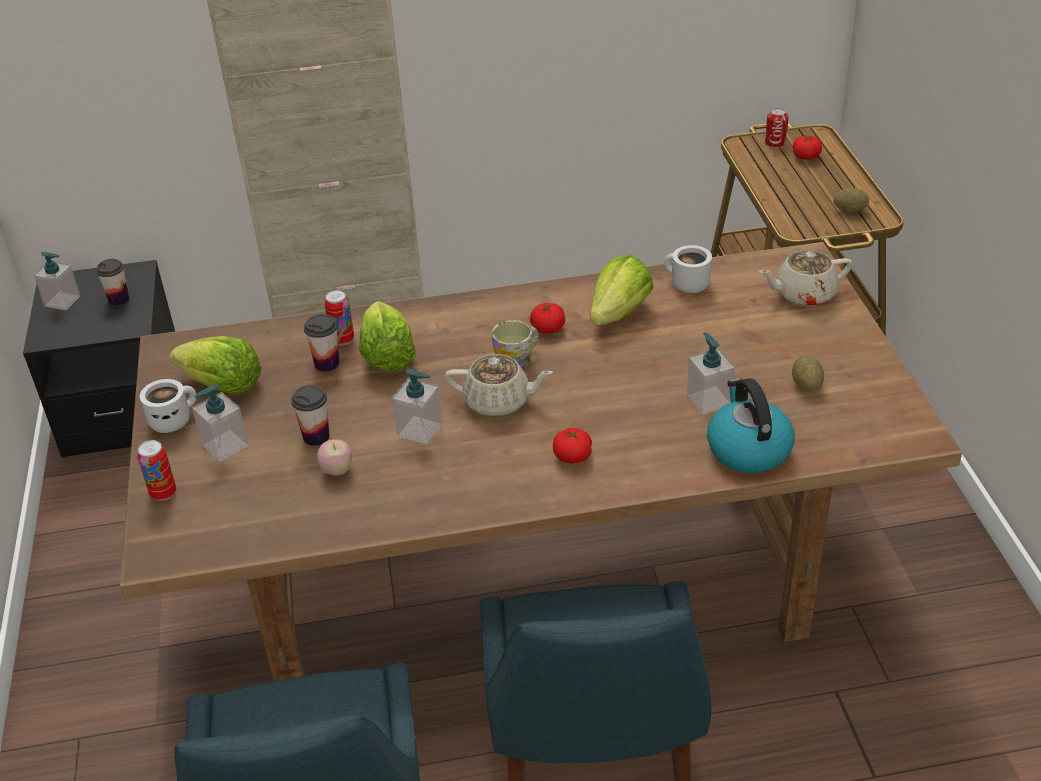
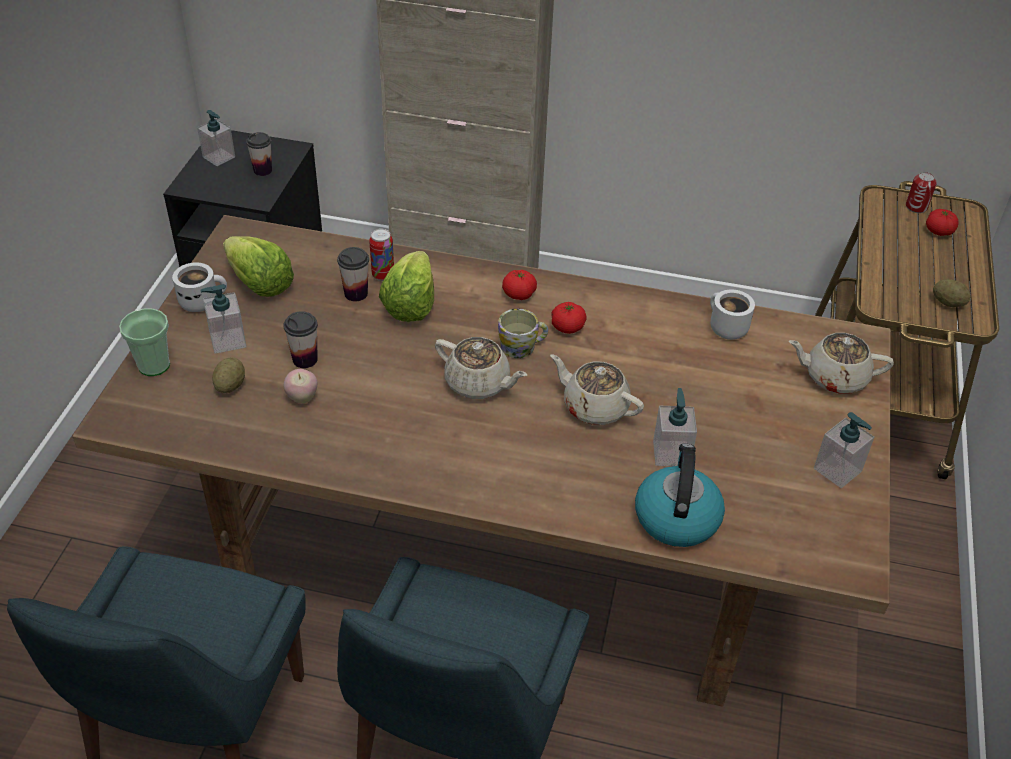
camera: 20 degrees right, 5 degrees up
can [137,440,176,501] -> cup [119,308,170,376]
soap dispenser [392,369,443,445] -> soap dispenser moved to [814,412,874,488]
tomato [553,428,592,464] -> tomato moved to [502,270,537,300]
lettuce [590,255,654,325] -> none
potato [792,355,824,391] -> potato moved to [212,357,245,393]
none -> beige teapot [550,354,644,425]

